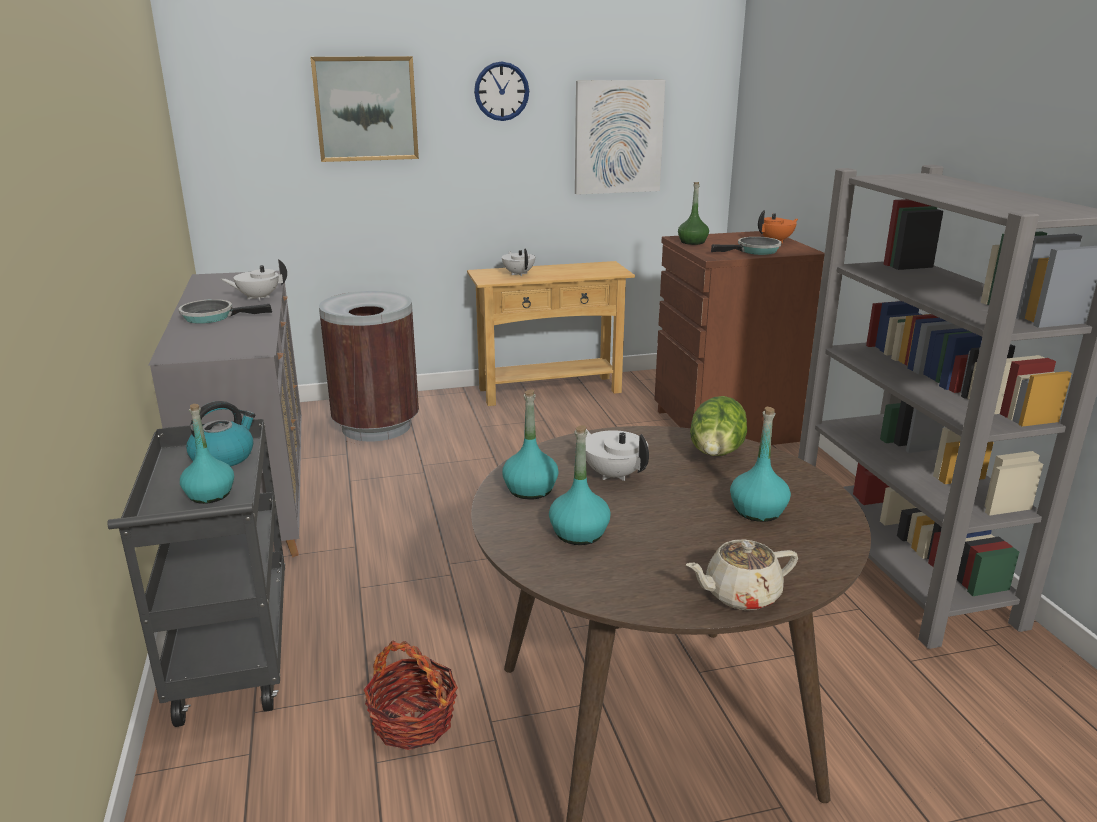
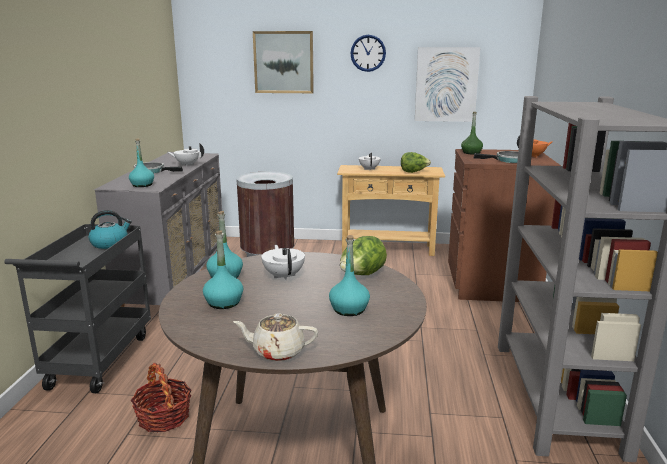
camera: 20 degrees right, 5 degrees down
turquoise bottle [180,404,234,504] -> turquoise bottle moved to [129,138,154,187]
none -> lettuce [401,152,431,173]

